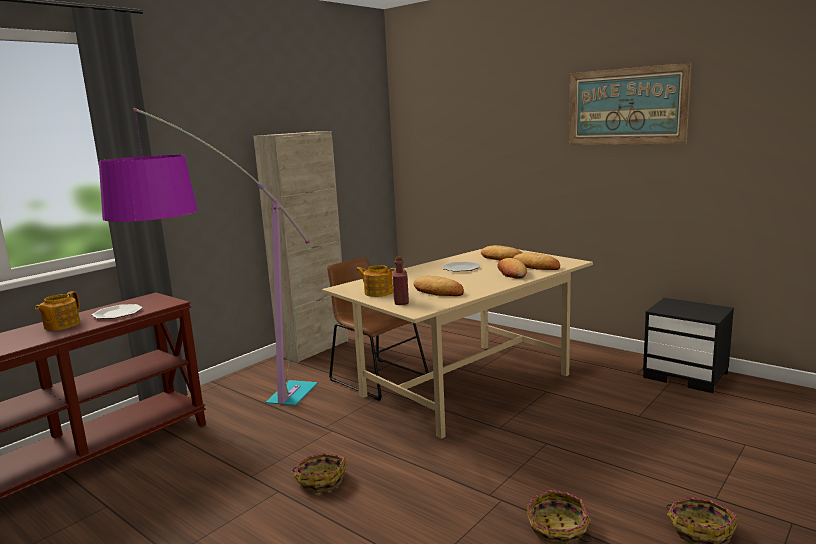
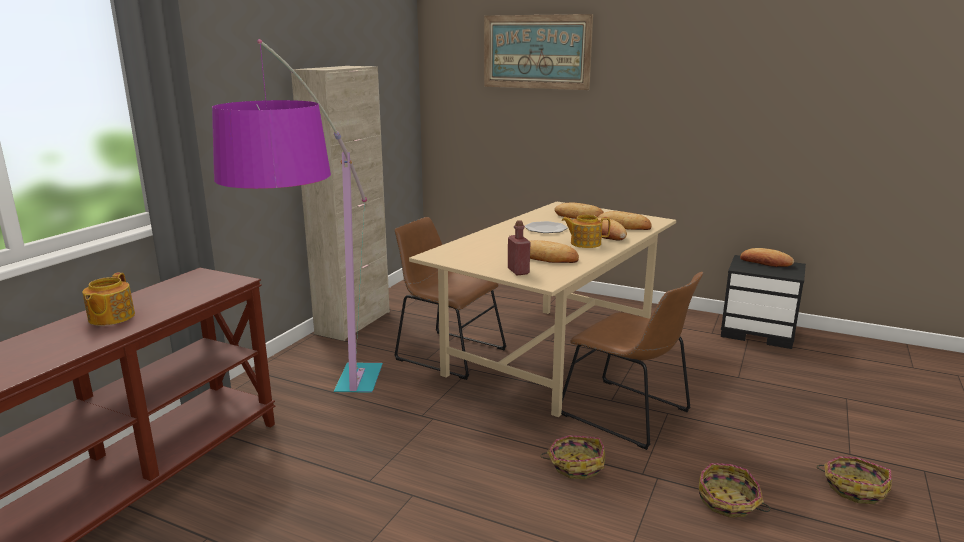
camera: 15 degrees left, 5 degrees up
plate [92,304,143,319] -> none
basket [292,453,346,493] -> basket moved to [540,435,605,479]
teapot [355,265,396,297] -> teapot moved to [562,215,610,248]
picture [569,63,691,145] -> picture moved to [484,14,593,90]
none -> brown chair [561,272,703,450]
none -> bread [740,248,794,267]

